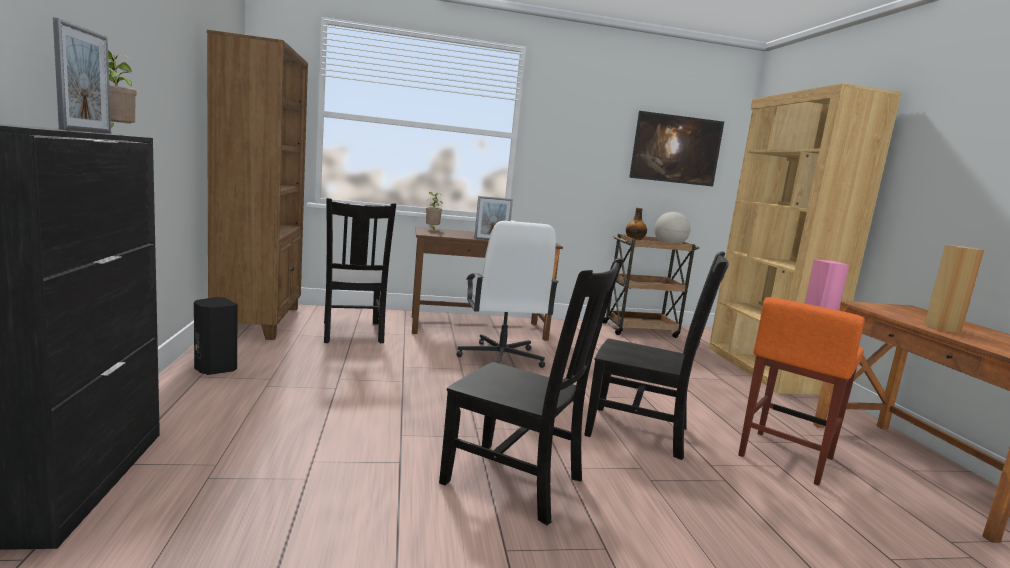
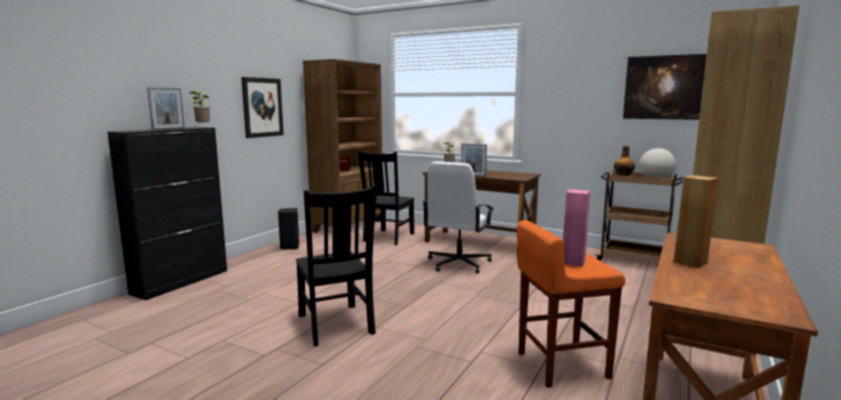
camera: 40 degrees right, 0 degrees up
black chair [584,252,729,460] -> none
none -> picture [241,77,284,138]

